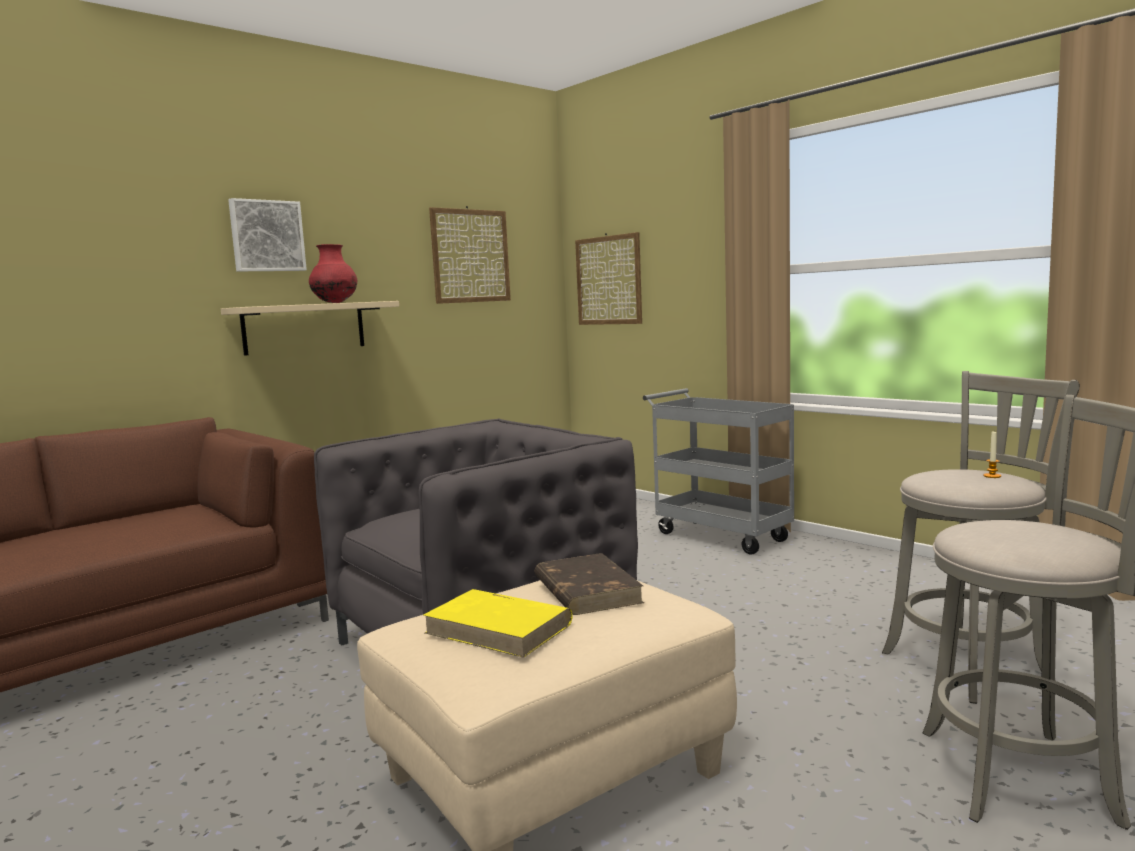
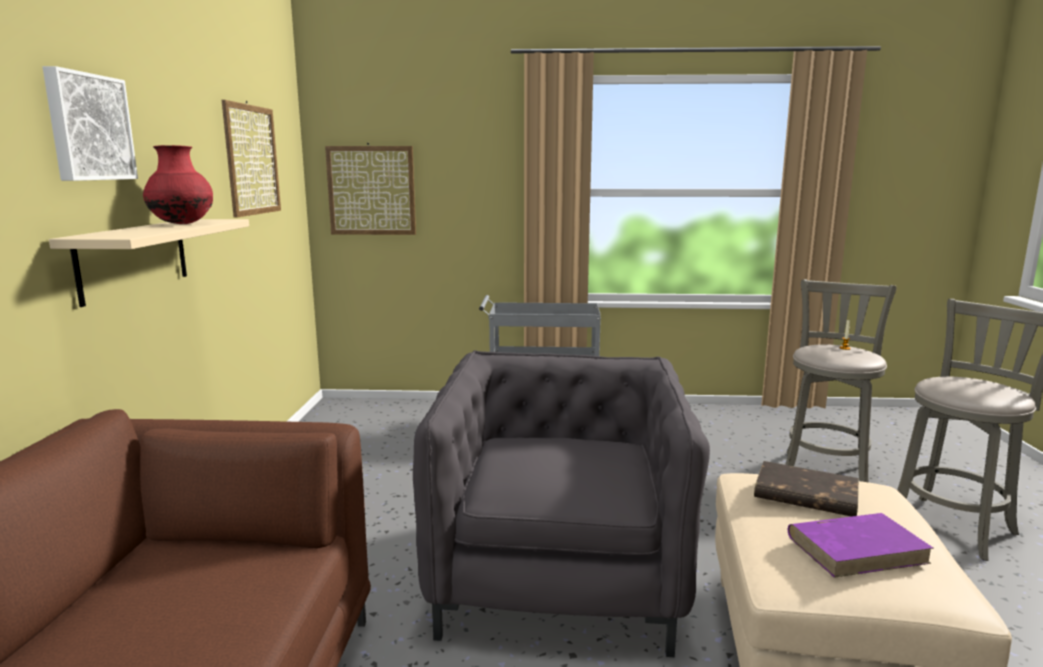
camera: 45 degrees left, 5 degrees up
yellow book [423,589,573,658] -> purple book [788,513,933,578]

